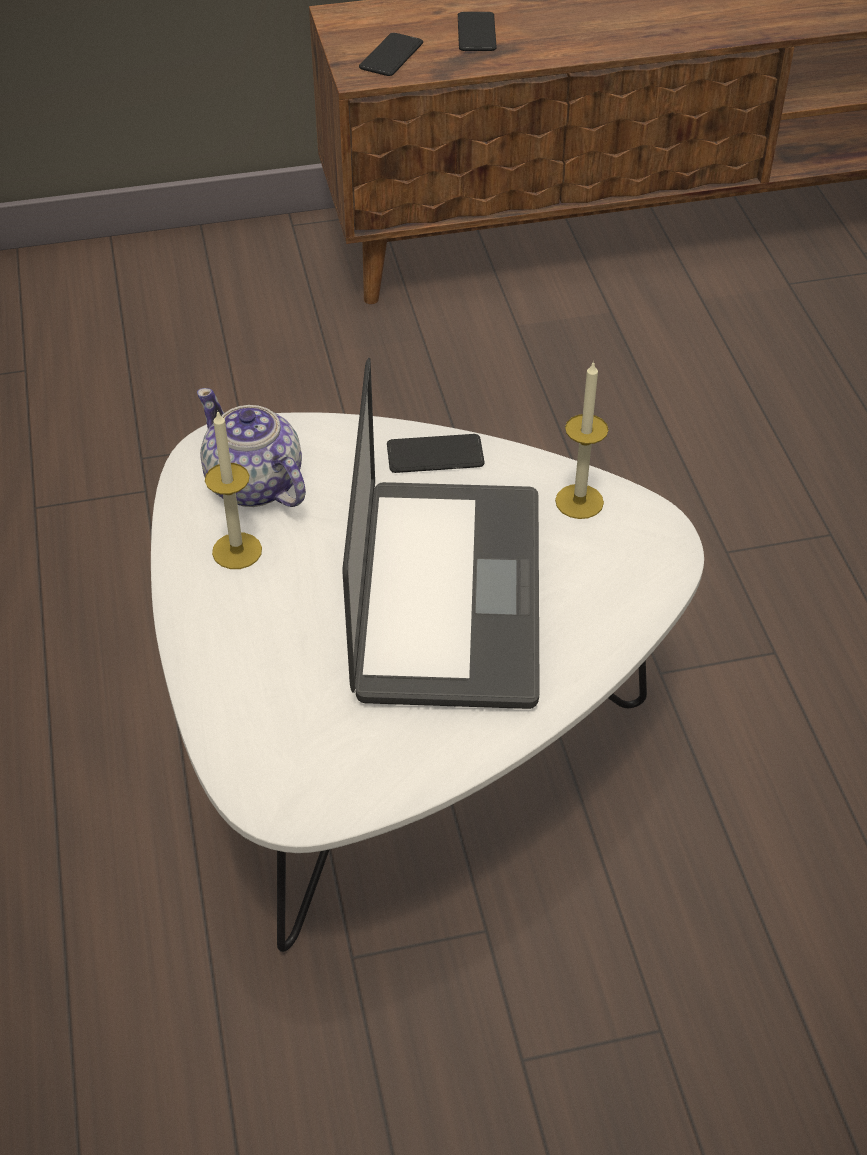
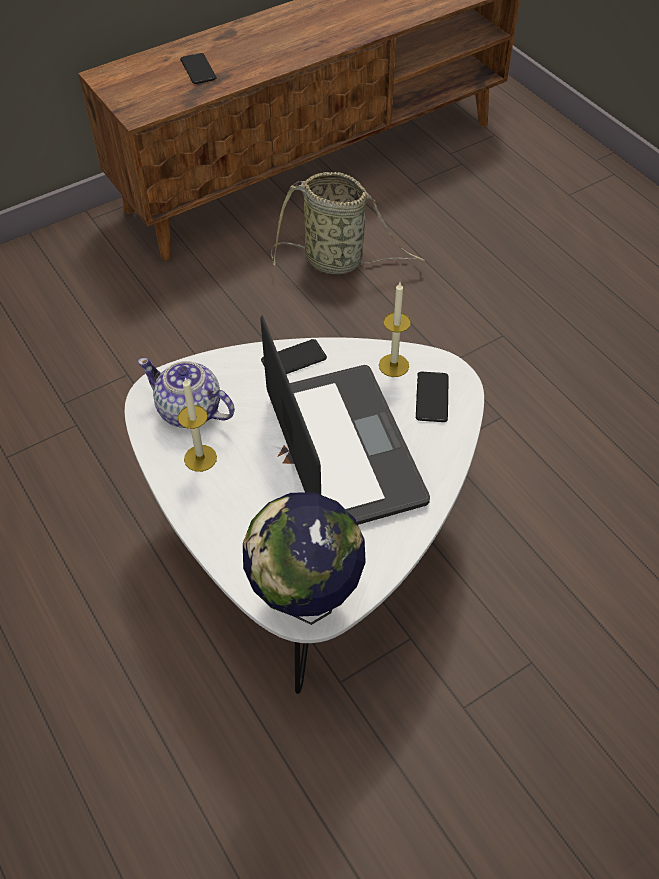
camera: 20 degrees left, 5 degrees up
phone [359,33,423,76] -> phone moved to [416,372,449,422]
none -> globe [243,492,366,625]
none -> basket [271,172,425,274]

